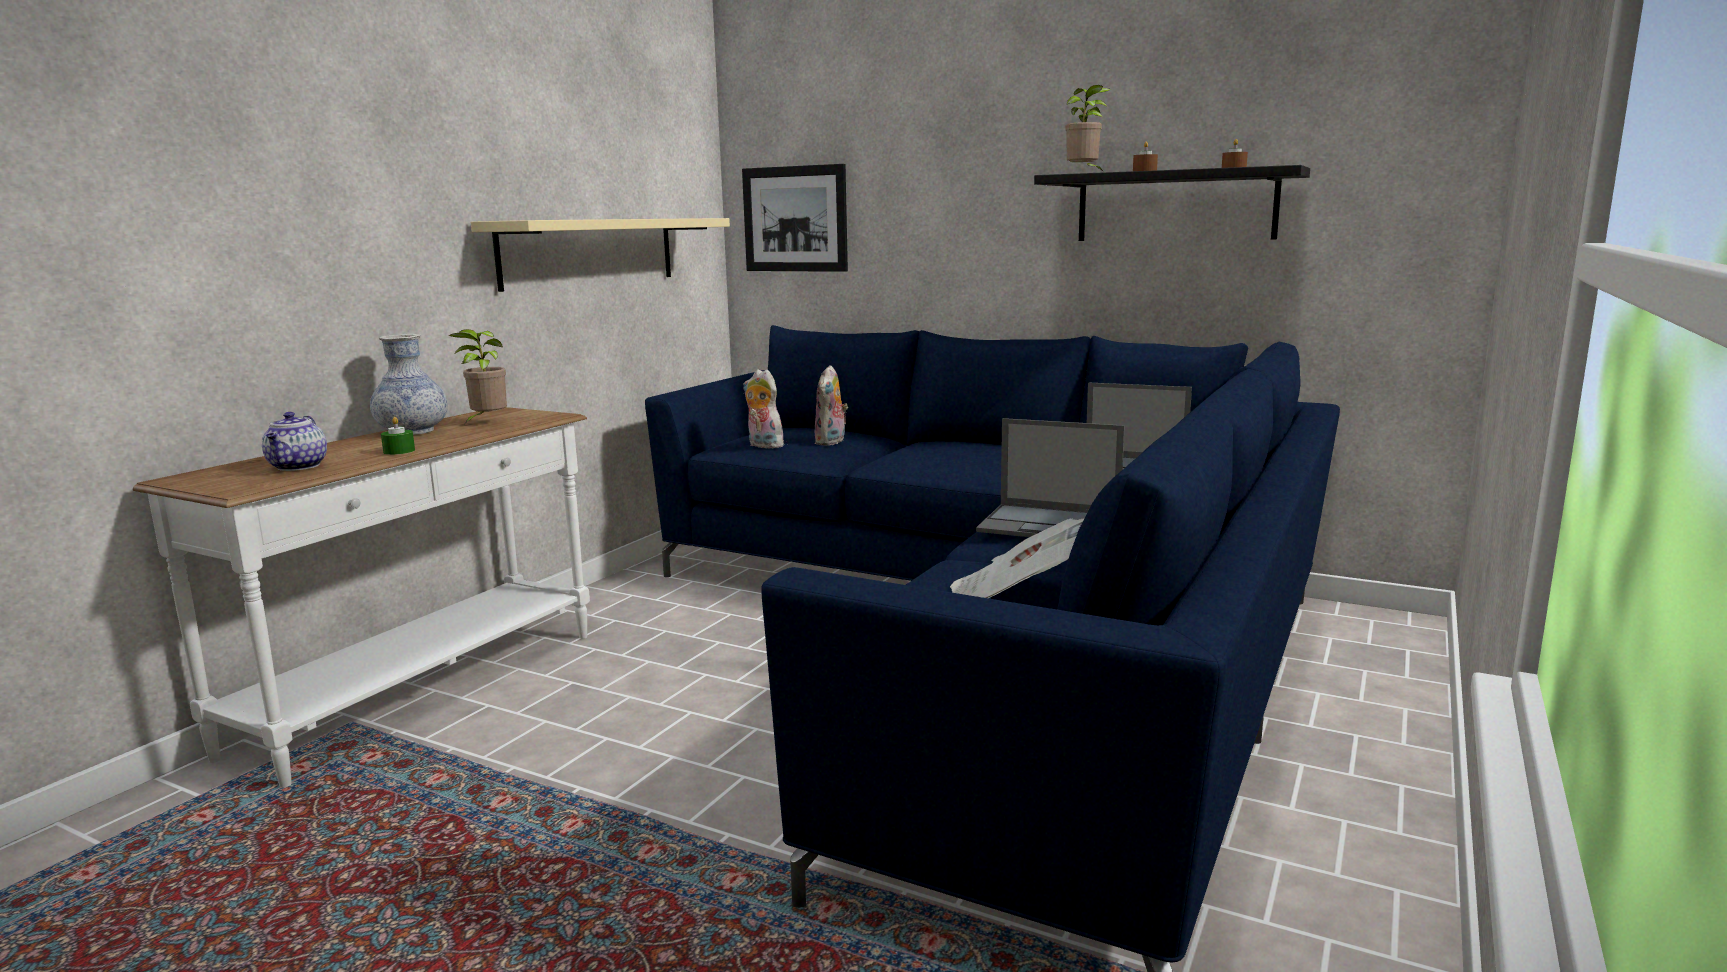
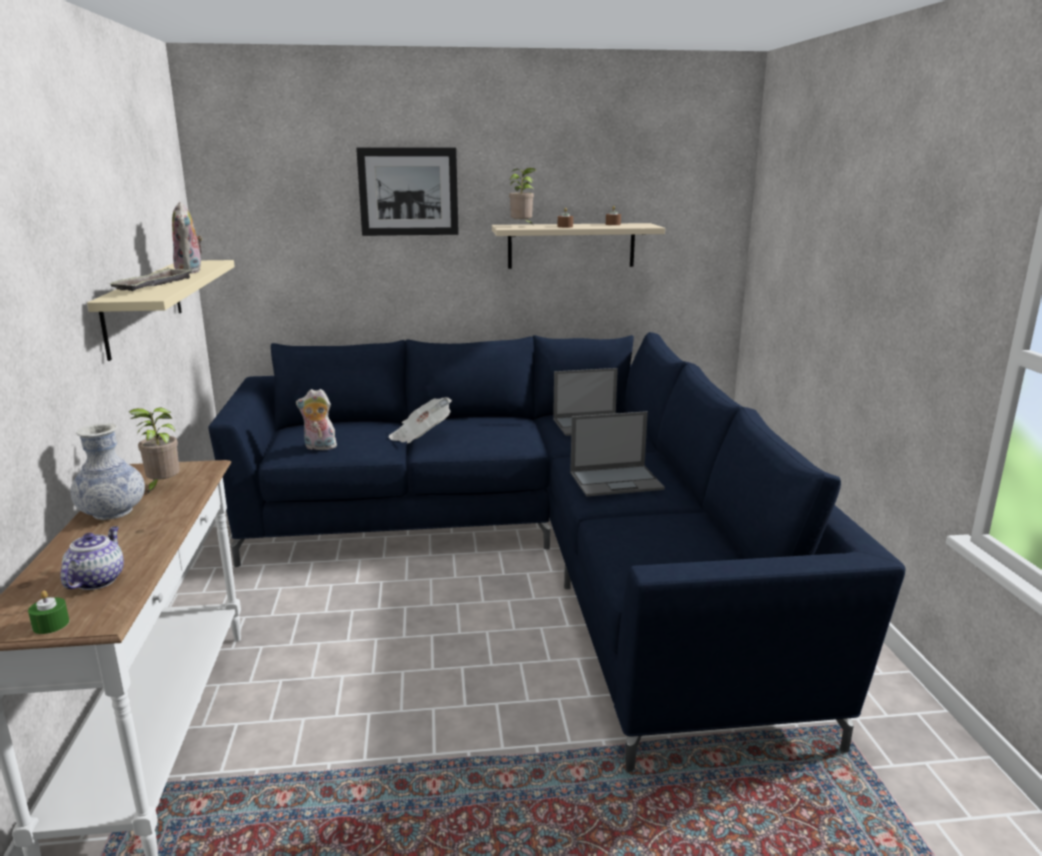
camera: 35 degrees left, 5 degrees up
teapot [262,412,327,471] -> teapot turned 135 degrees counterclockwise [60,526,124,590]
green candle [381,417,415,455] -> green candle moved to [28,591,69,634]
picture [742,164,848,272] -> picture moved to [356,148,459,236]
plush toy [815,365,848,446] -> plush toy moved to [172,202,203,274]
newspaper [950,518,1084,598] -> newspaper moved to [389,397,452,443]
black shelf [1034,165,1310,241] -> beige shelf [492,223,665,269]
none -> tray [109,268,192,291]

